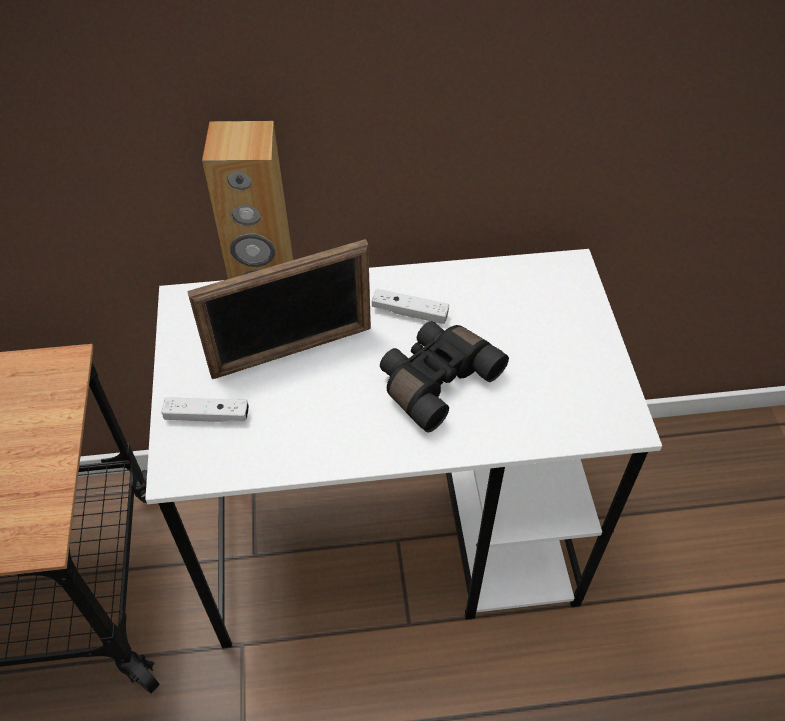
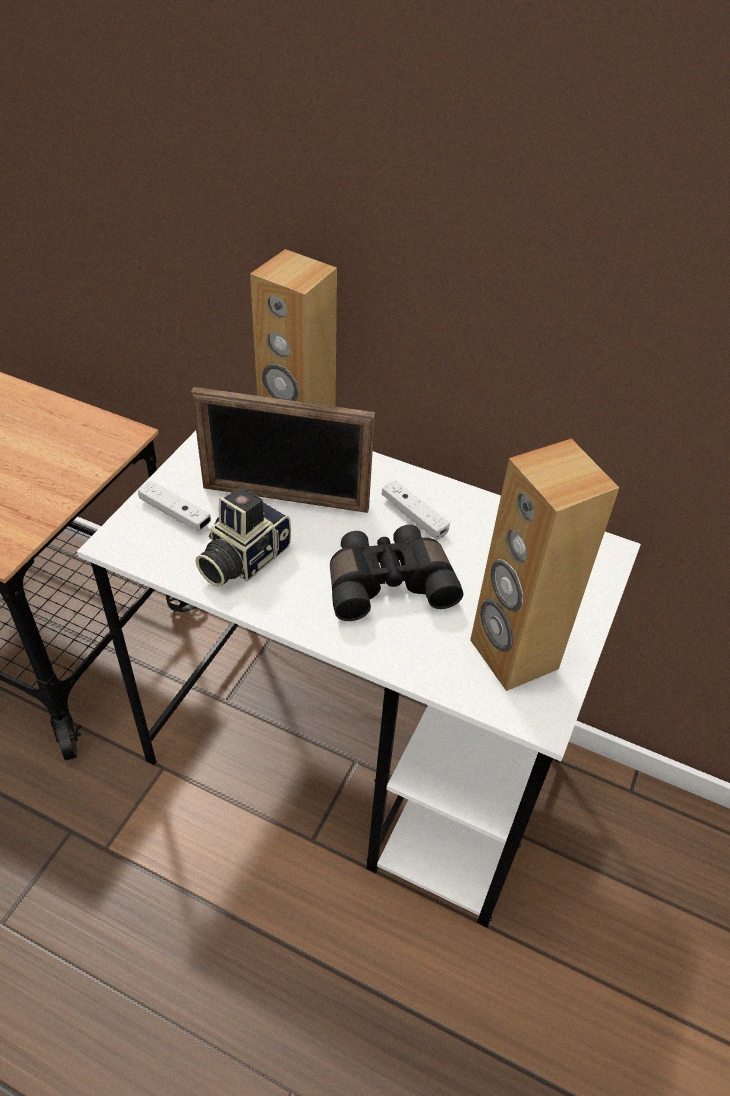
camera: 30 degrees right, 5 degrees down
none -> camera [196,487,291,587]
none -> brown speaker [470,439,620,691]

